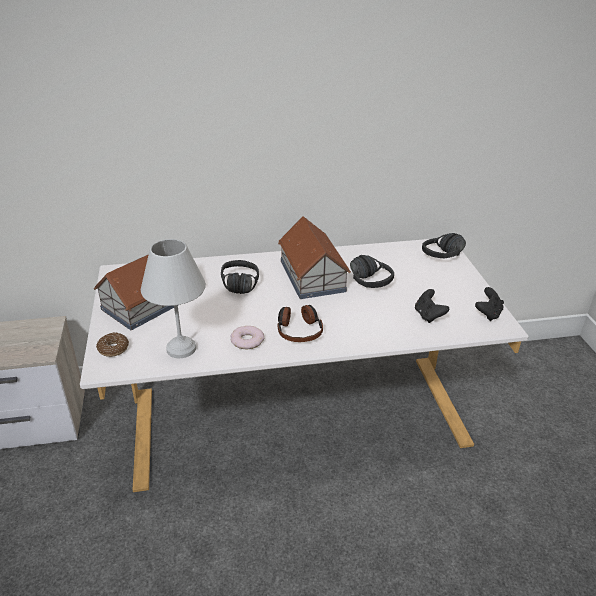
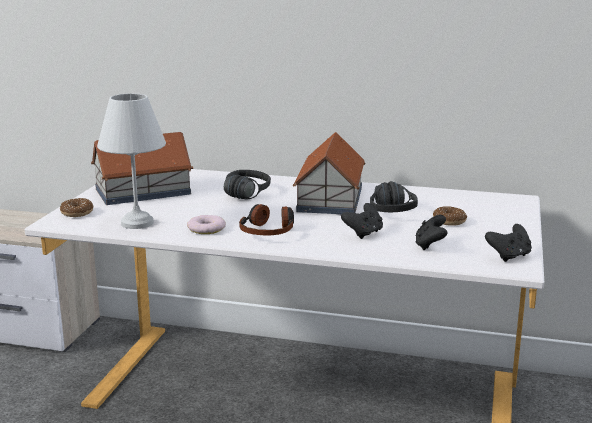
camera: 25 degrees right, 15 degrees down
black headphones [422,233,466,258] -> none
none -> black game controller [341,203,383,239]
none -> donut [433,206,467,226]

